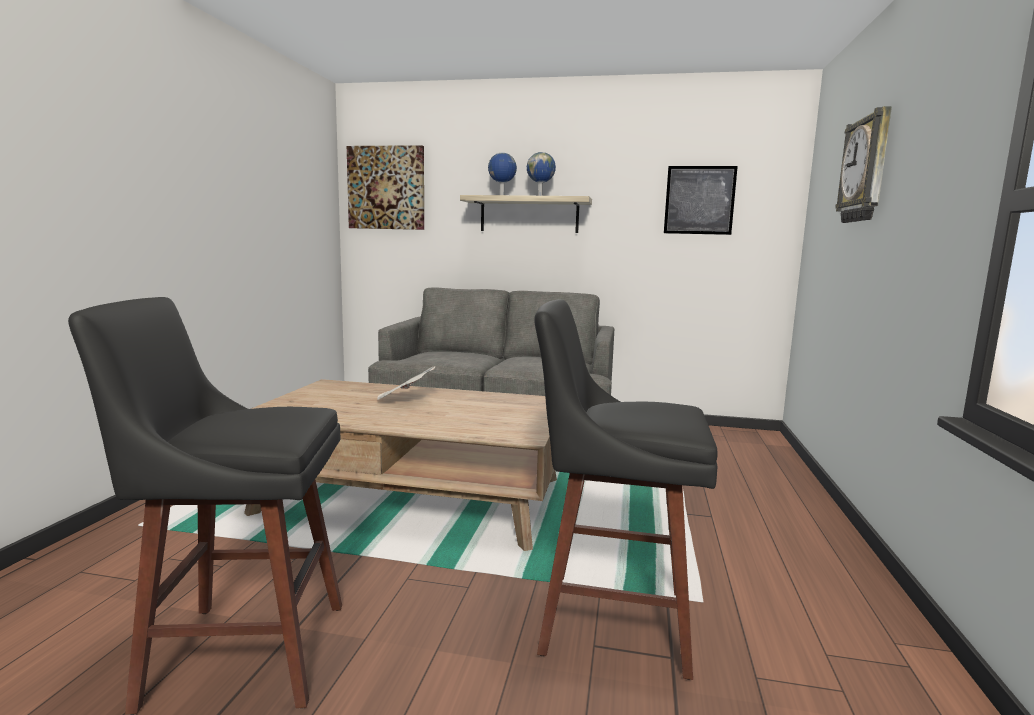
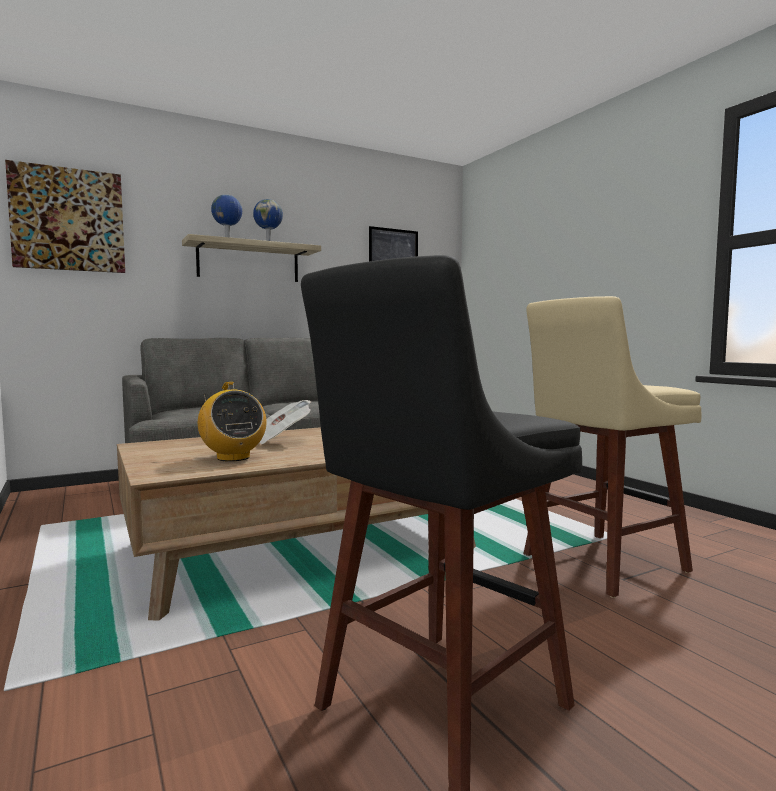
camera: 40 degrees left, 5 degrees down
black stool [534,299,718,680] -> beige stool [523,296,702,598]
wall clock [835,106,892,223] -> none
none -> radio [198,382,267,461]

